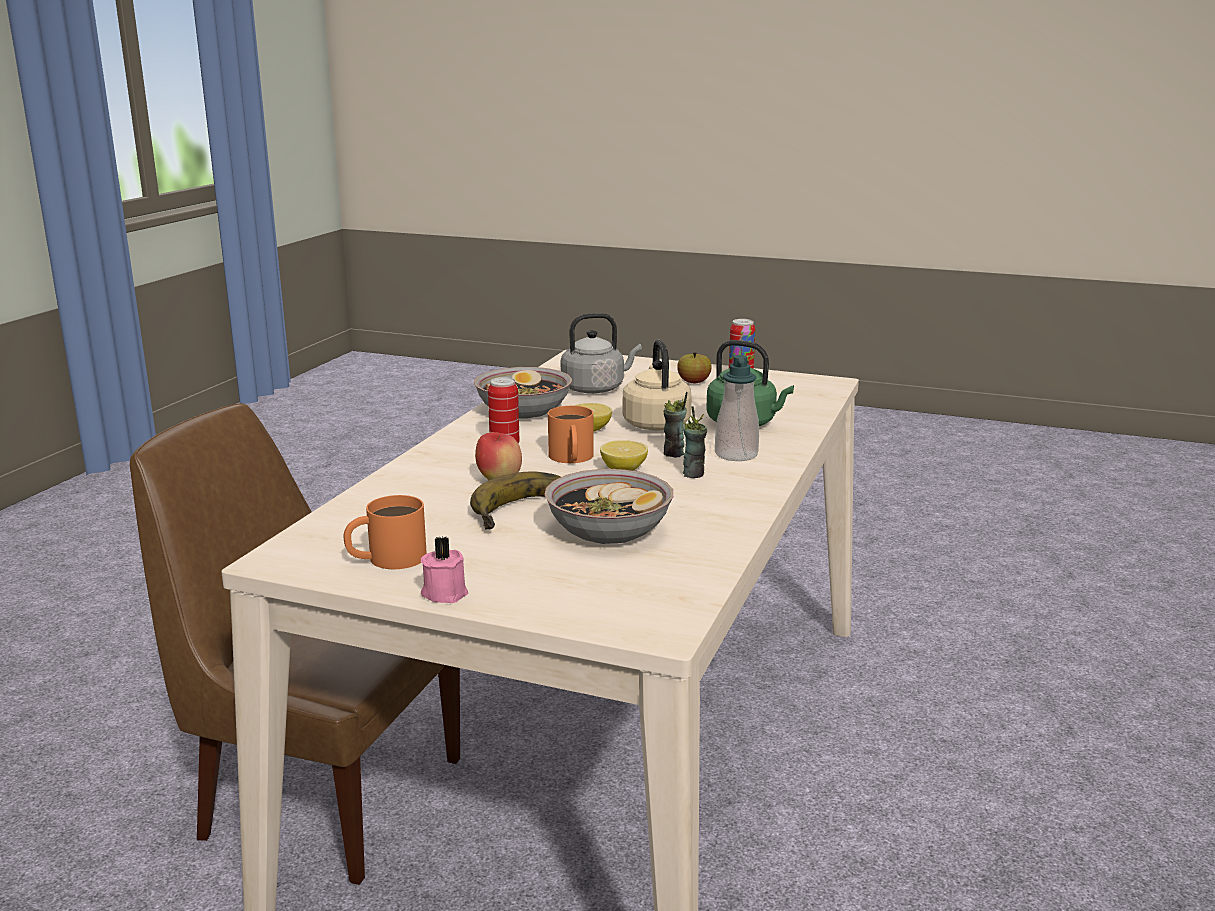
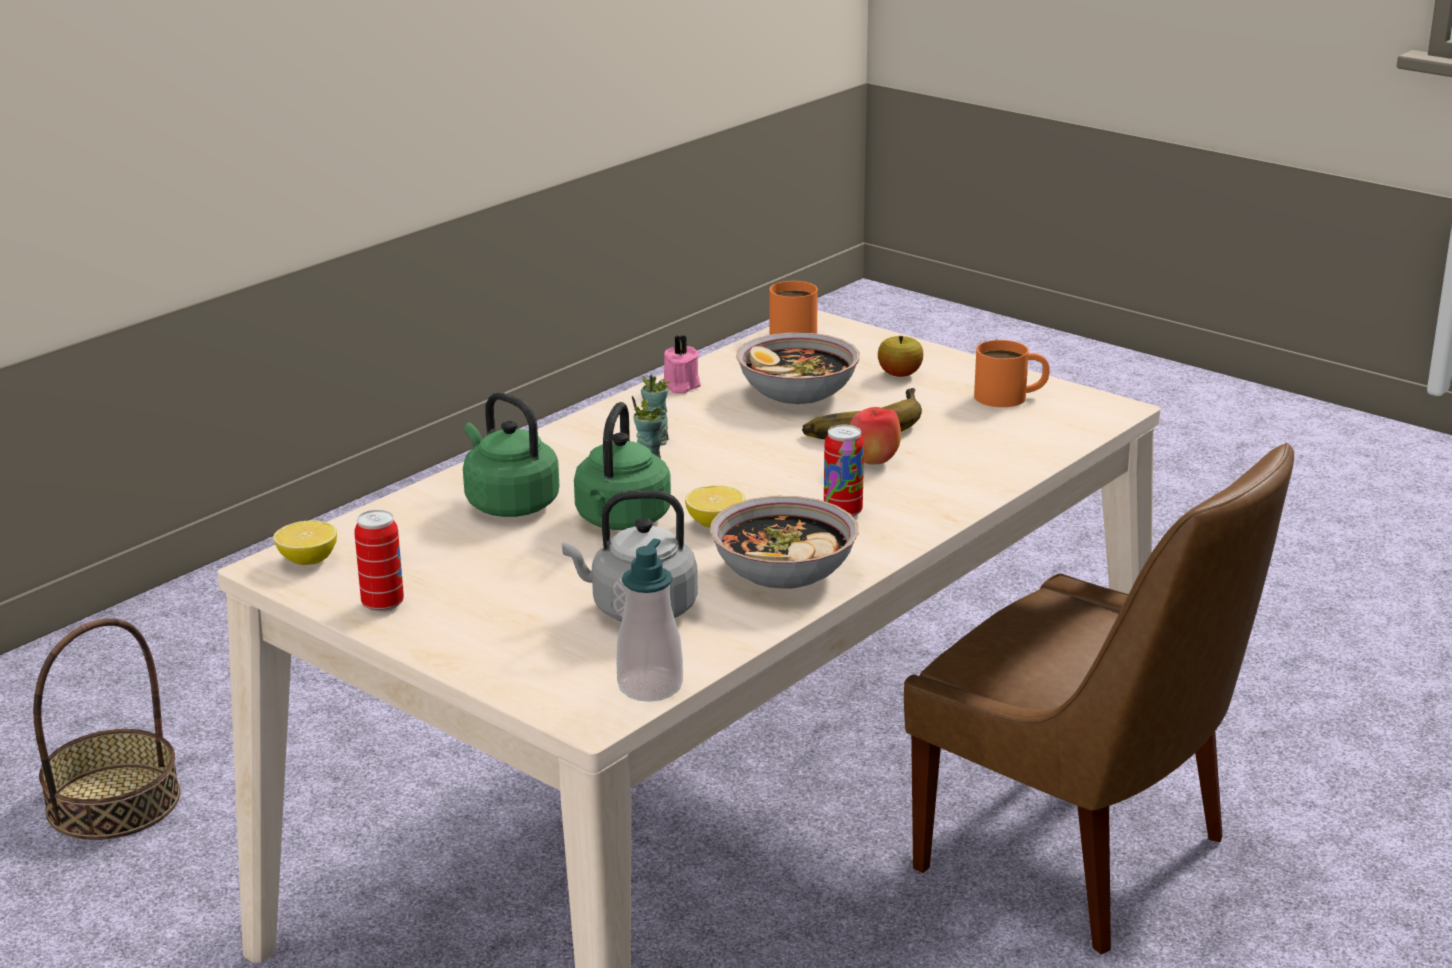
camera: 160 degrees left, 5 degrees up
pink candle [421,536,468,603] -> pink candle moved to [663,335,701,394]
orange mug [548,406,594,463] -> orange mug moved to [770,281,818,335]
lemon [600,440,648,471] -> lemon moved to [273,520,337,565]
beige kettle [623,340,692,430] -> green kettle [574,402,671,530]
apple [677,352,712,383] -> apple moved to [878,336,923,377]
soap dispenser [715,355,759,461] -> soap dispenser moved to [616,539,683,702]
none -> basket [33,618,180,840]

